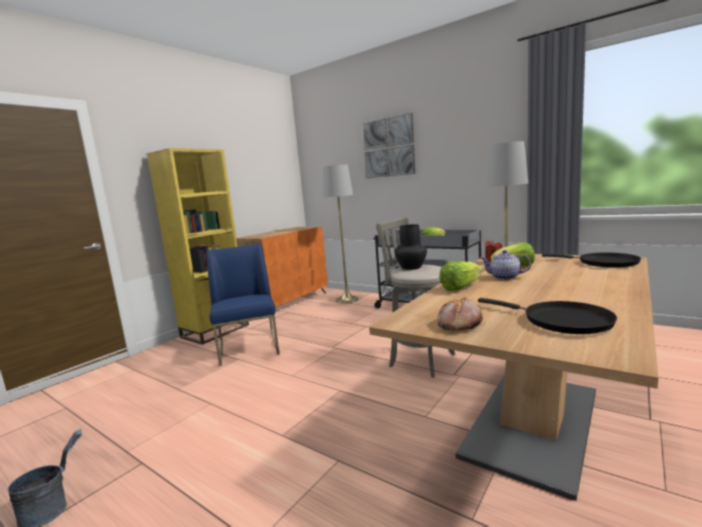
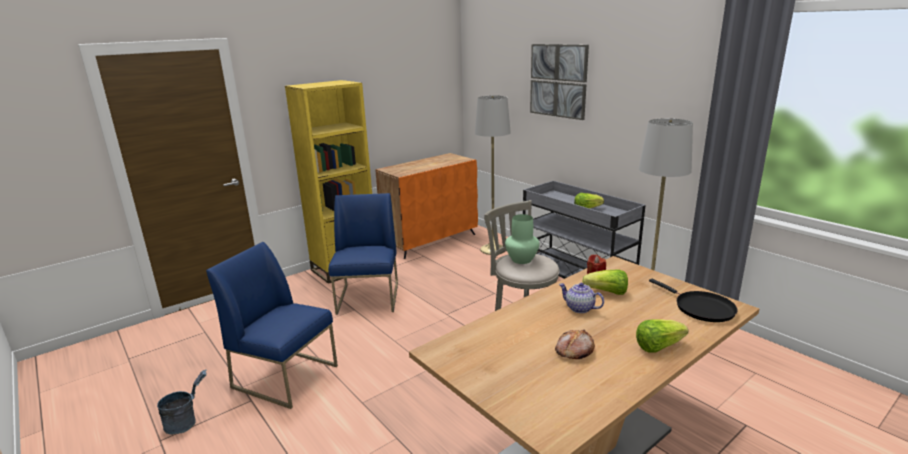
camera: 15 degrees right, 10 degrees up
black vase [395,224,427,270] -> green vase [505,214,539,264]
bread [437,297,483,330] -> bread moved to [555,330,595,359]
lettuce [439,261,482,291] -> lettuce moved to [636,319,689,353]
black frying pan [478,298,617,334] -> none
none -> blue chair [206,242,338,409]

